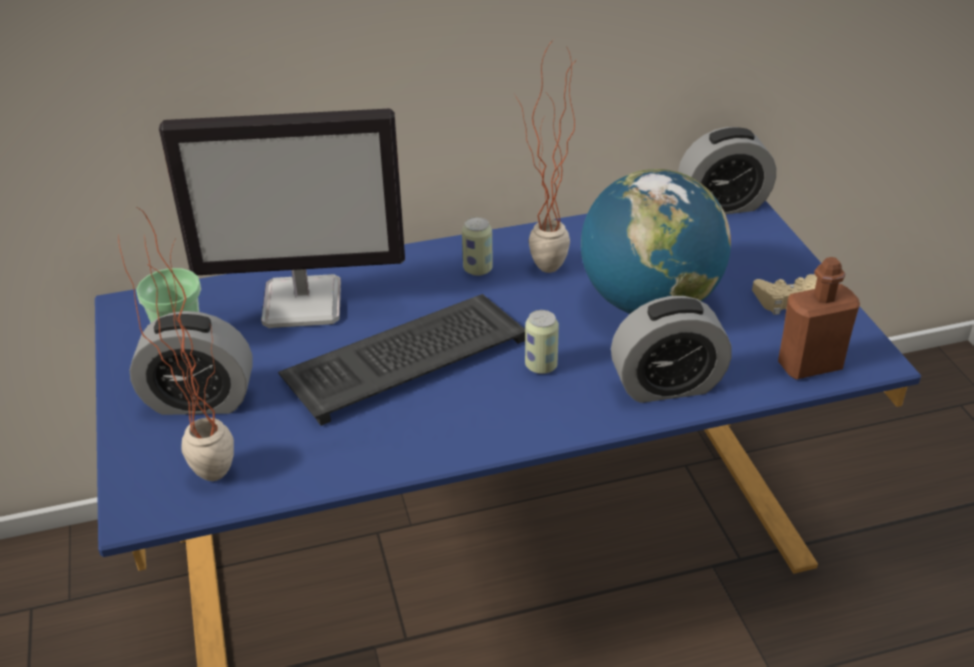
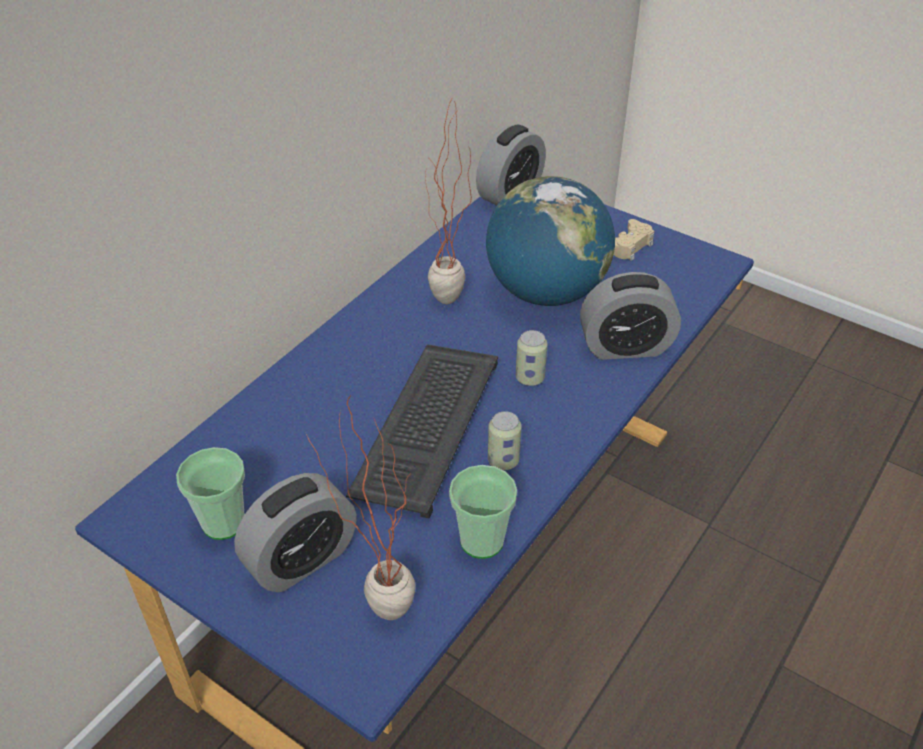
camera: 40 degrees left, 5 degrees up
monitor [159,108,405,328] -> none
can [462,217,493,276] -> can moved to [488,411,521,470]
alarm clock [611,296,732,403] -> alarm clock turned 45 degrees clockwise [580,272,681,360]
brown bottle [778,257,860,379] -> none
none -> cup [449,465,517,559]

